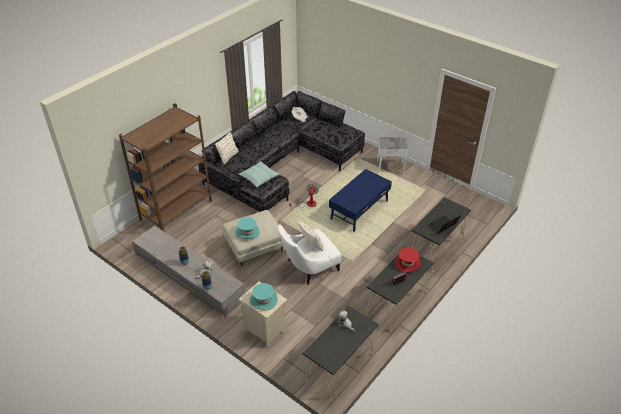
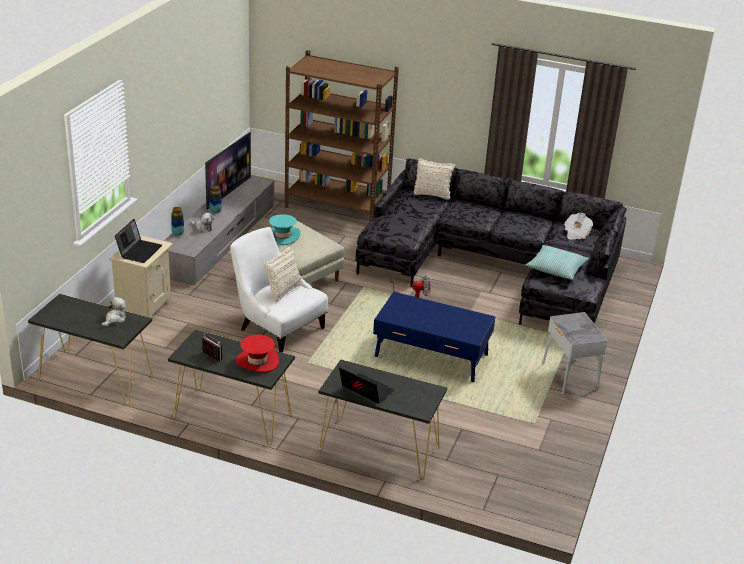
camera: 70 degrees right, 10 degrees down
pillow [239,161,280,187] -> pillow moved to [525,245,589,280]
turquoise hat [250,283,278,310] -> laptop [115,219,162,263]
none -> television [205,132,251,210]

